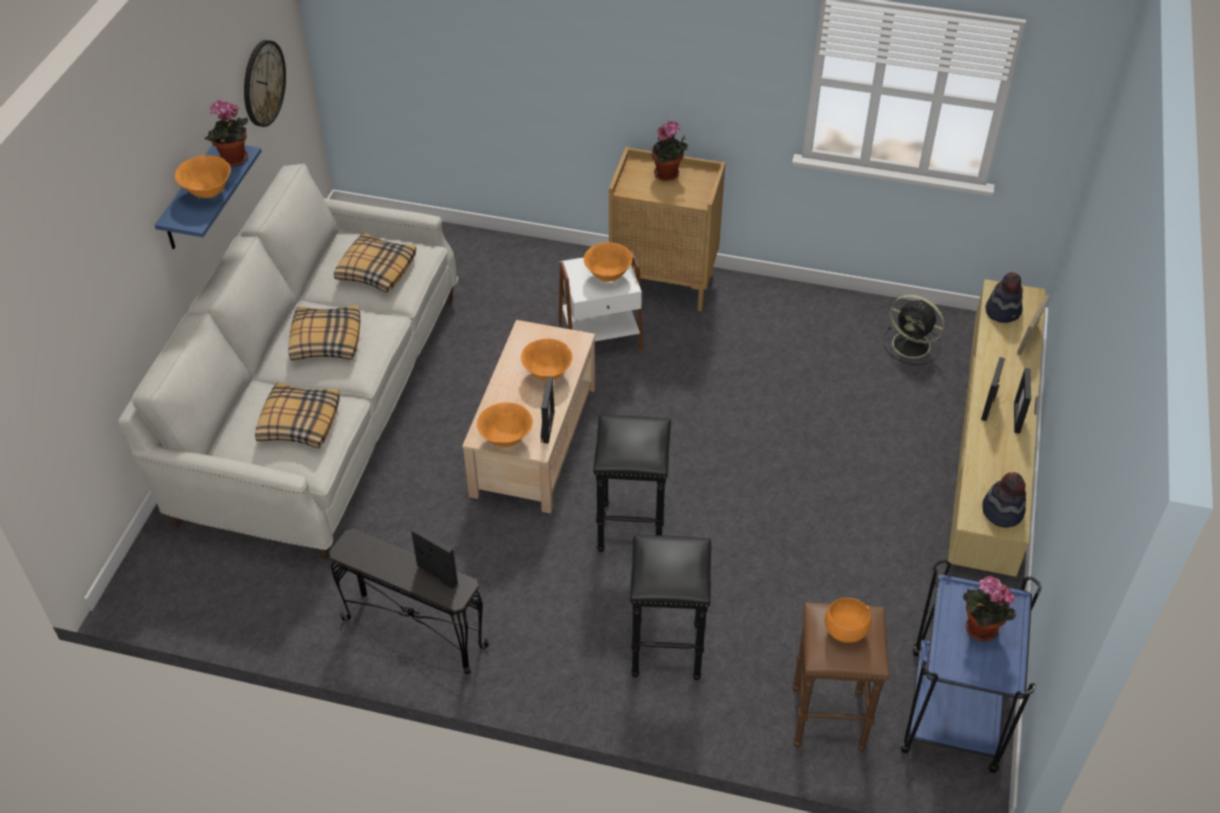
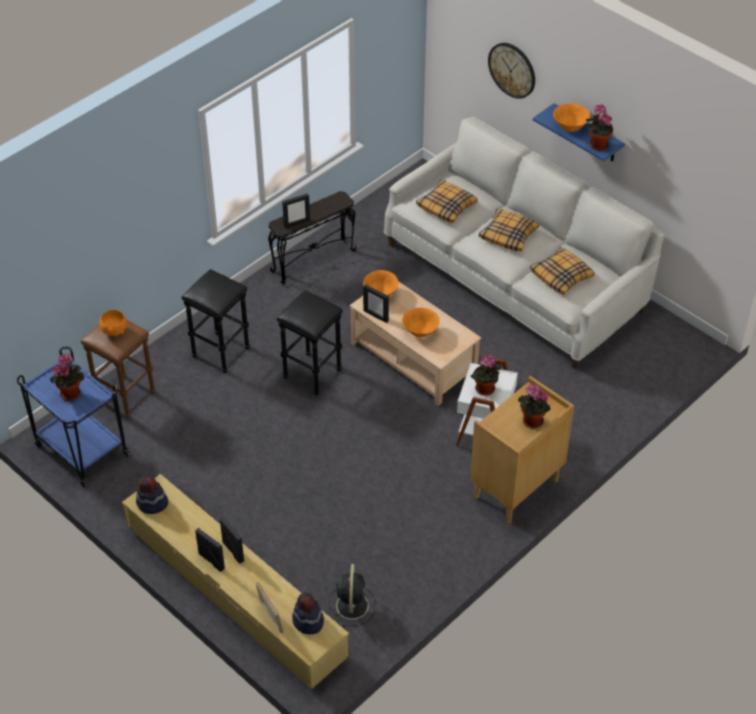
camera: 120 degrees right, 0 degrees up
wall clock [244,40,286,127] -> wall clock moved to [488,43,535,99]
orange bowl [584,242,633,282] -> potted plant [471,355,502,396]
black fan [883,295,945,365] -> black fan turned 120 degrees clockwise [329,564,376,627]

